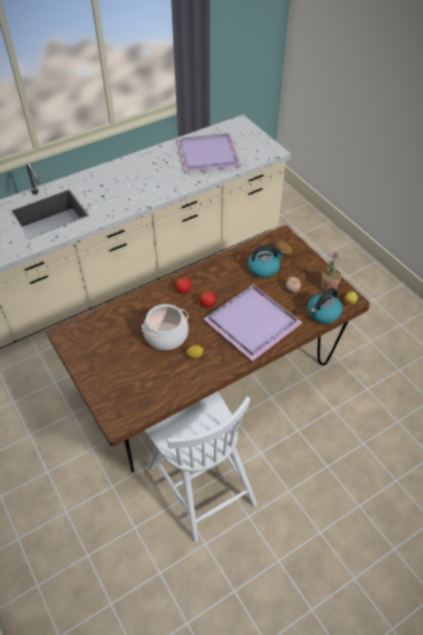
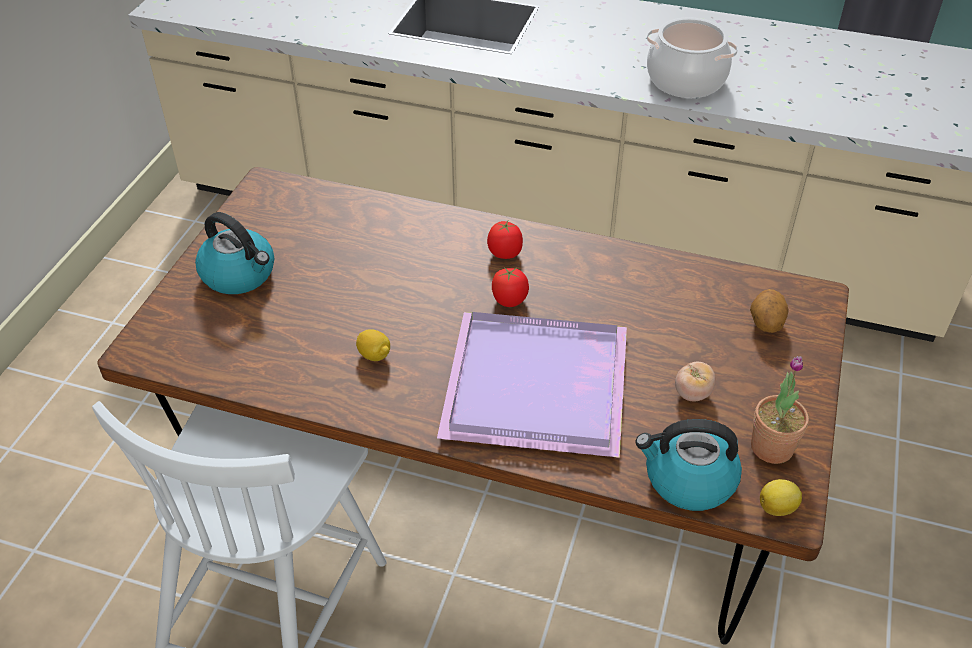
camera: 50 degrees right, 5 degrees down
cooking pot [142,304,188,350] -> cooking pot moved to [647,17,738,98]
purple tray [177,133,242,172] -> none
kettle [248,245,285,278] -> kettle moved to [195,212,274,294]

